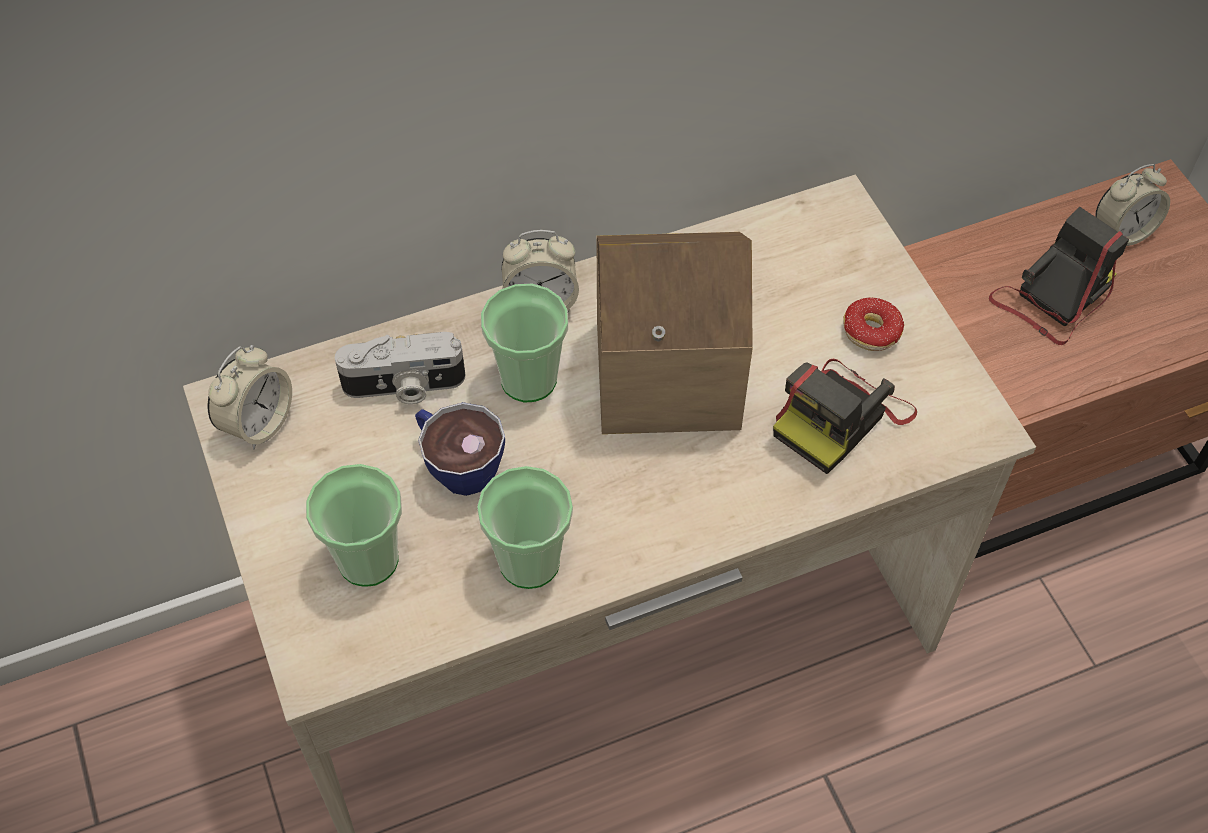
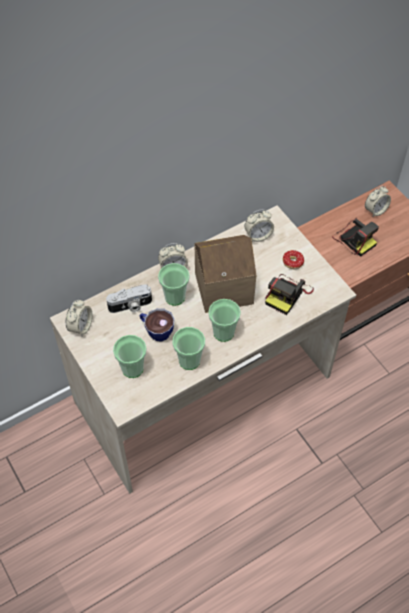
camera: 10 degrees left, 0 degrees up
camera [989,207,1129,345] -> camera turned 105 degrees clockwise [332,218,379,257]
none -> cup [208,299,241,342]
none -> alarm clock [244,209,274,242]

